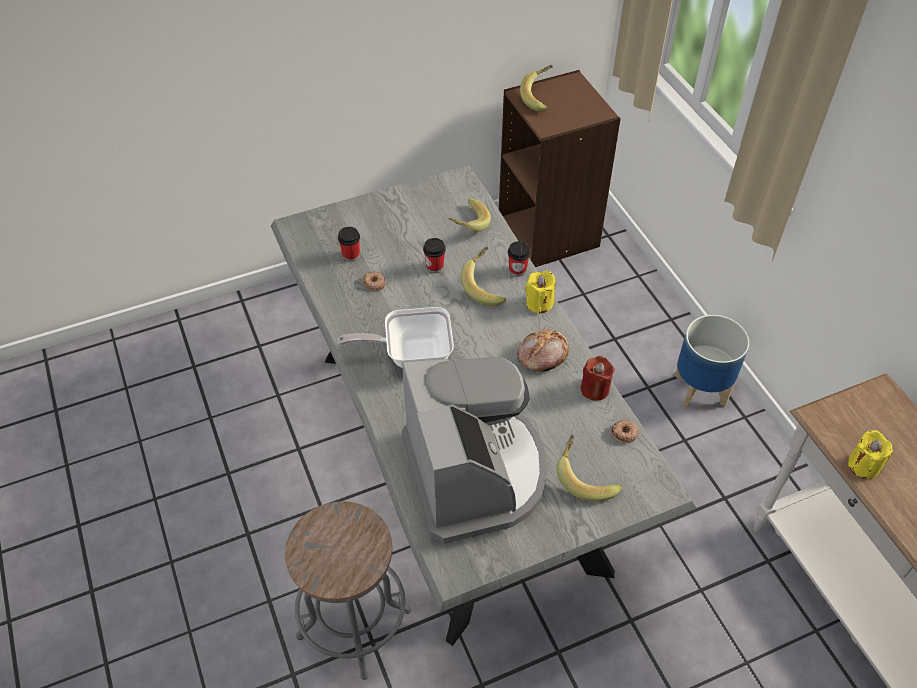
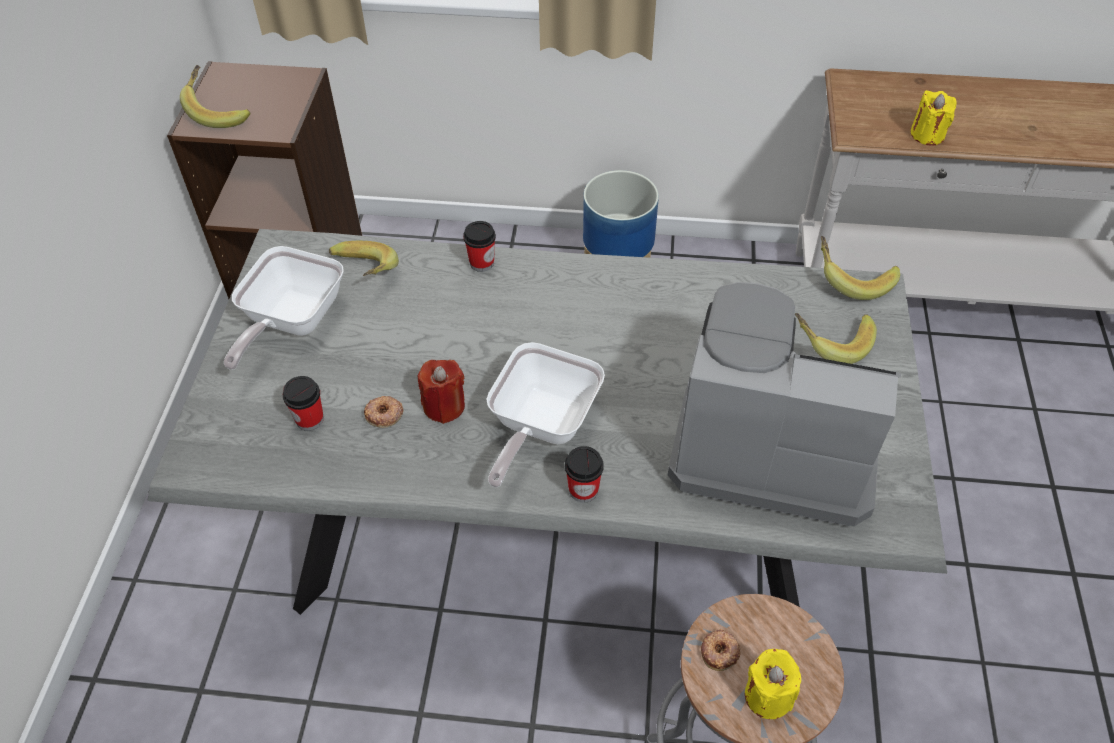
camera: 60 degrees left, 0 degrees up
cup [423,238,446,273] -> cup moved to [565,446,604,503]
banana [461,246,506,306] -> banana moved to [821,236,900,300]
bread [517,329,569,372] -> none
yellow candle [525,271,556,314] -> yellow candle moved to [745,649,801,719]
red candle [581,356,615,401] -> red candle moved to [417,360,465,424]
donut [611,420,639,443] -> donut moved to [701,629,741,671]
none -> frying pan [224,246,344,370]

